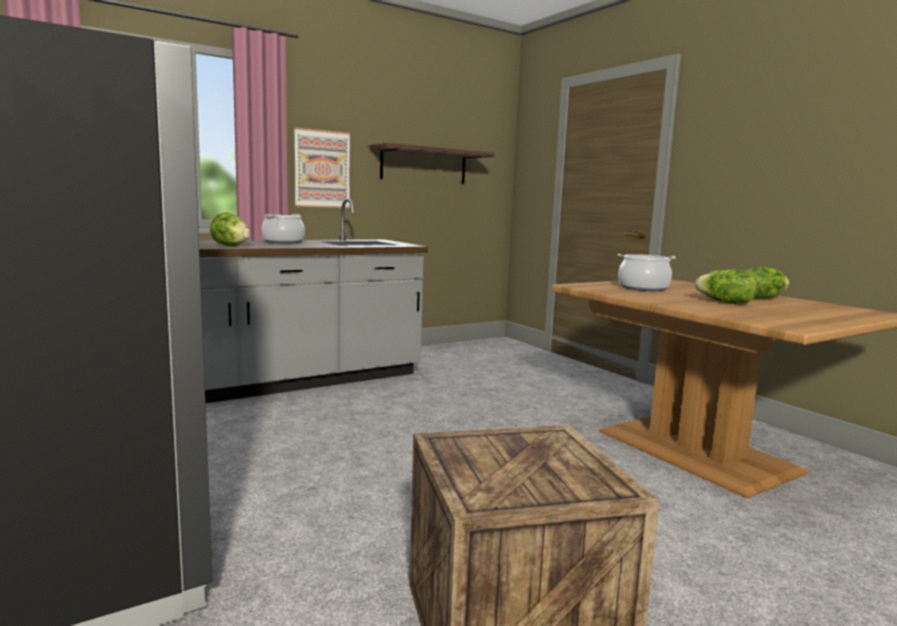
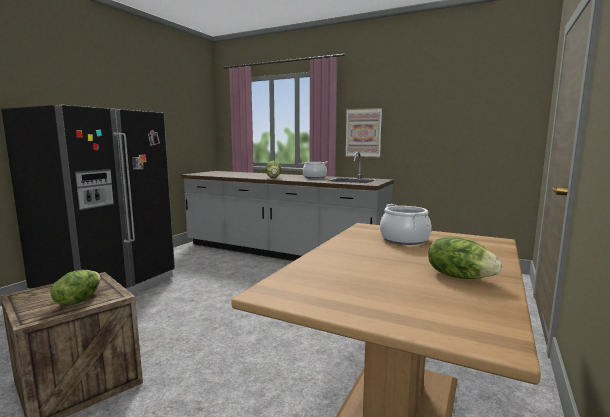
camera: 60 degrees right, 0 degrees up
shelf [369,143,495,184] -> none
lettuce [695,269,758,304] -> lettuce moved to [50,270,101,306]

